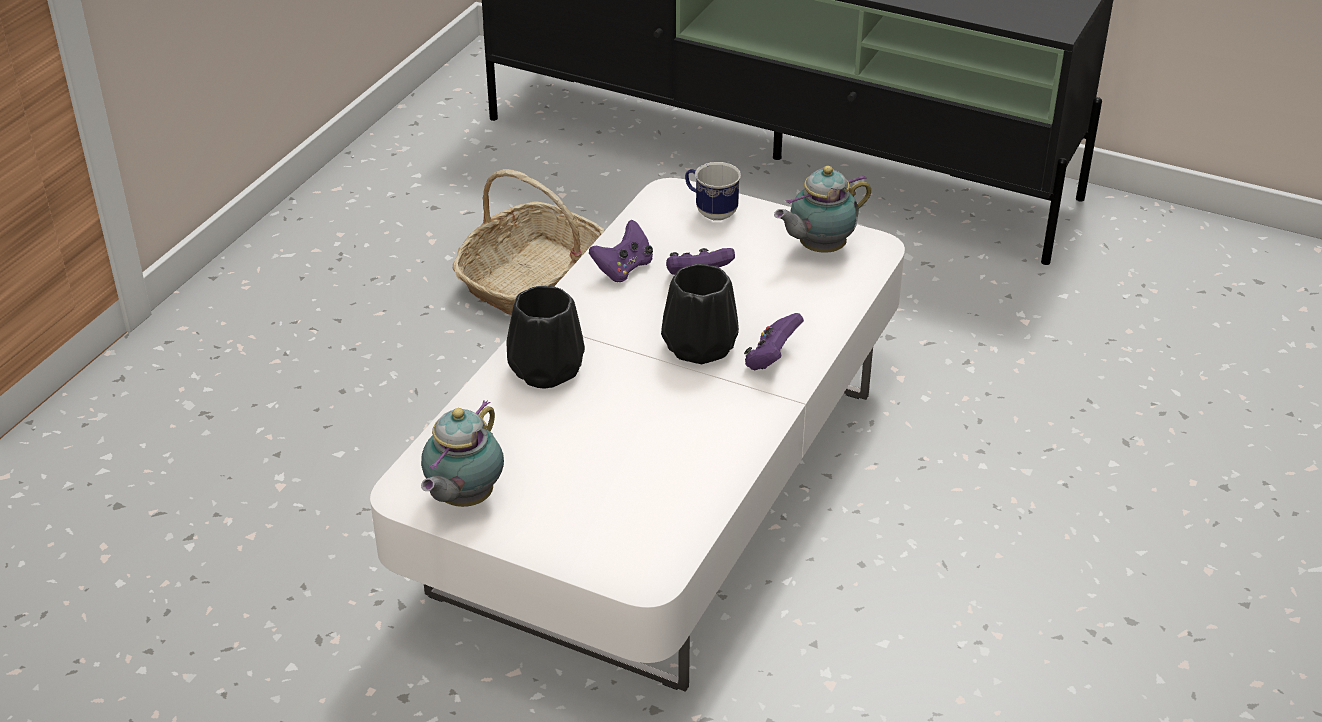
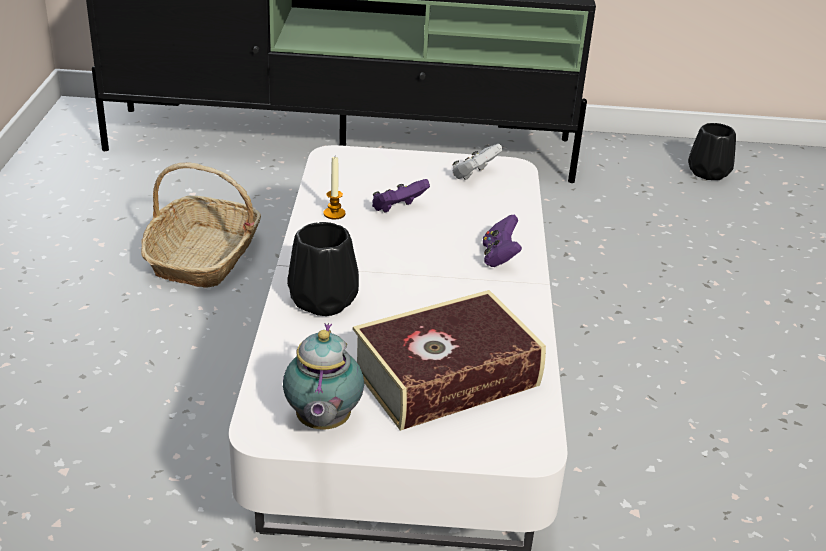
camera: 25 degrees left, 5 degrees down
purple game controller [589,220,653,282] -> candle [324,157,345,219]
black vase [661,264,739,364] -> black vase moved to [688,123,736,180]
mug [685,162,741,221] -> none
teapot [774,166,871,253] -> white game controller [453,144,503,180]
none -> book [353,290,546,431]

